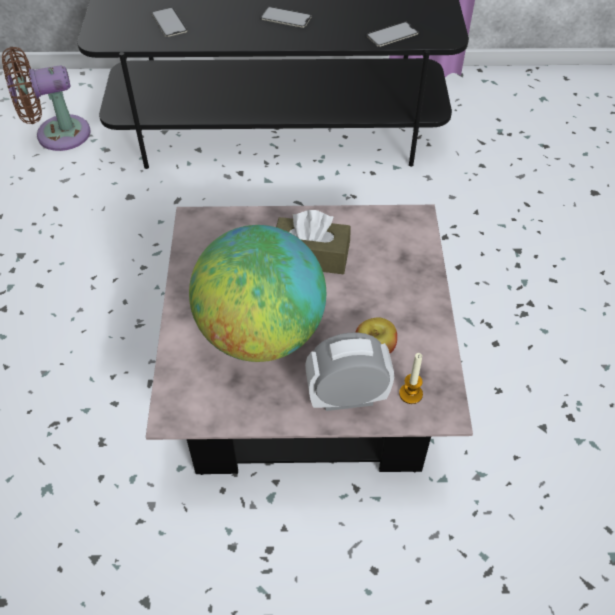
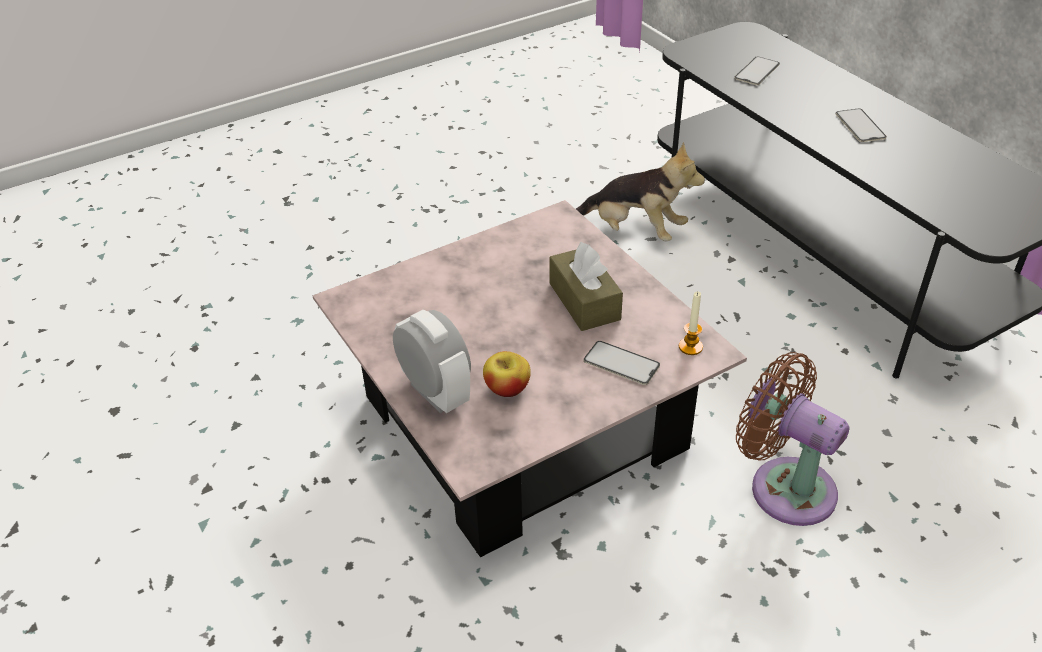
camera: 60 degrees right, 10 degrees down
brown fan [2,47,91,151] -> brown fan moved to [736,352,849,526]
globe [189,225,326,362] -> none
phone [366,22,419,47] -> phone moved to [584,341,660,385]
candle [399,353,423,404] -> candle moved to [679,292,703,355]
none -> plush toy [576,142,705,241]

